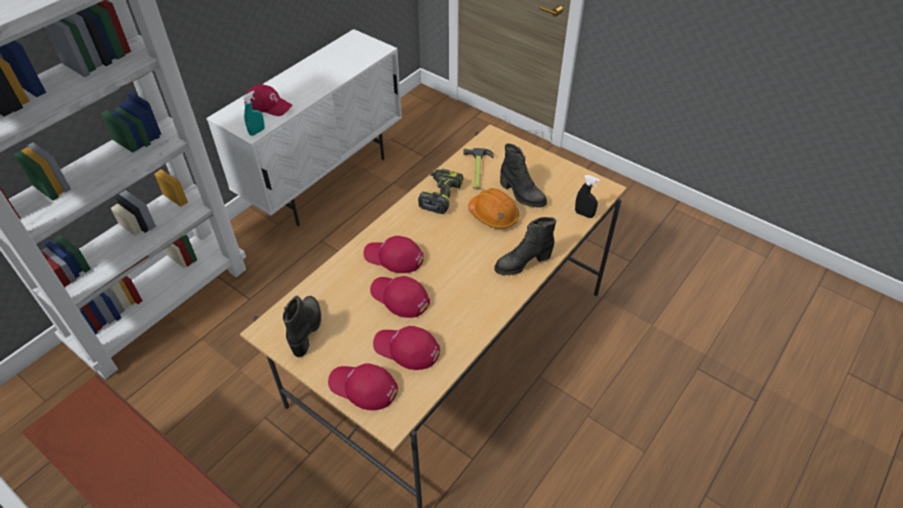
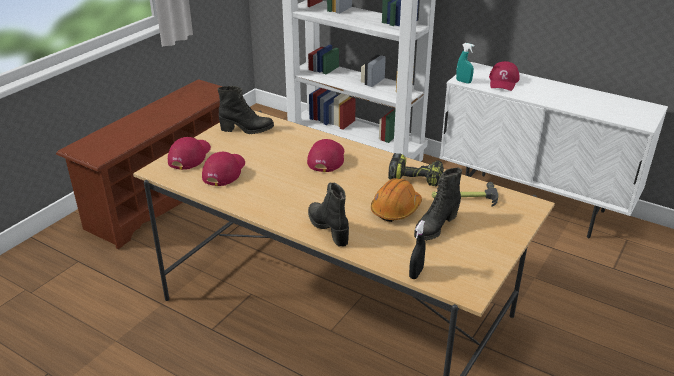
camera: 85 degrees right, 15 degrees down
red cap [370,276,430,318] -> none

